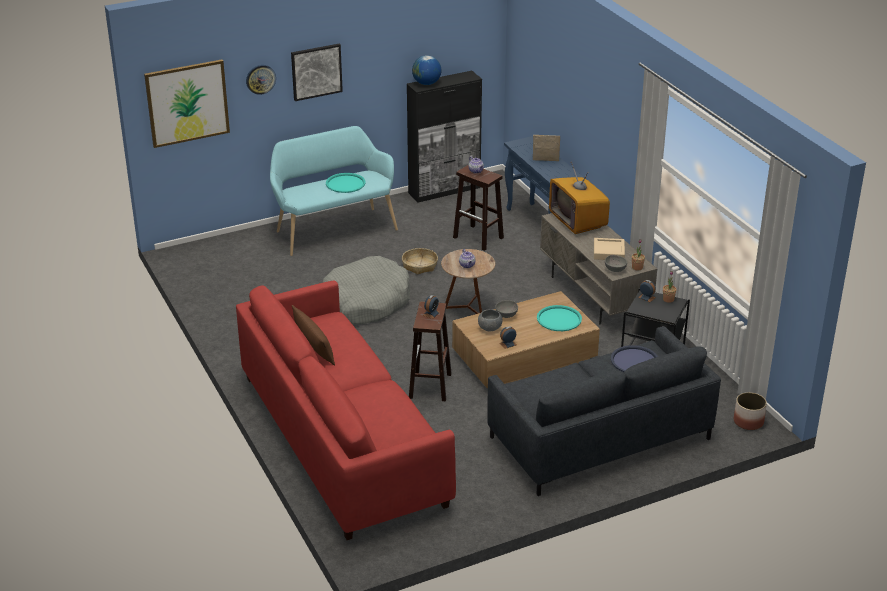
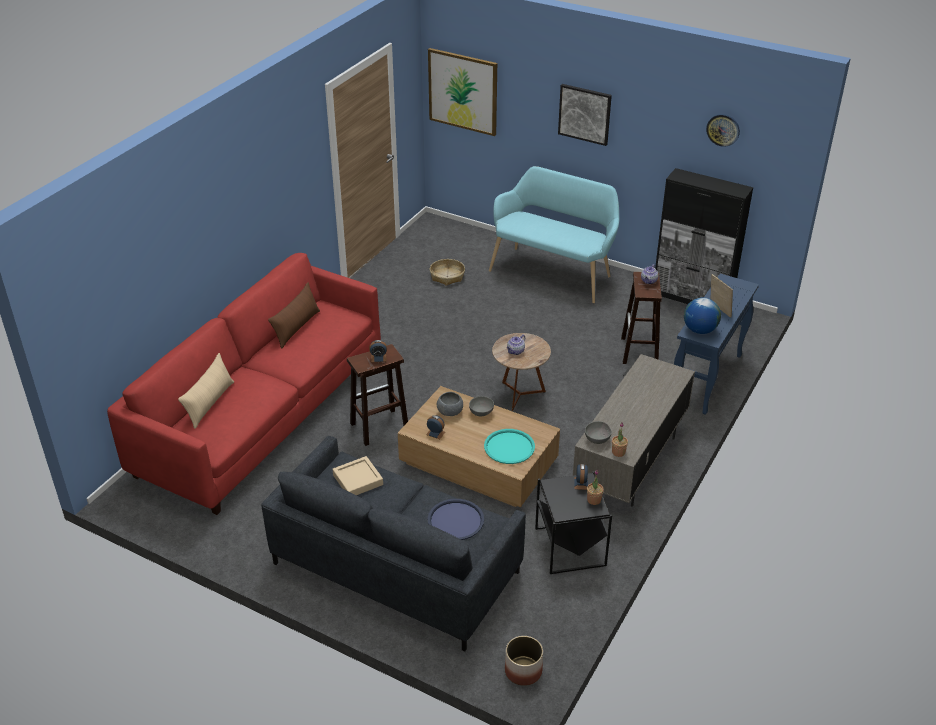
camera: 55 degrees right, 5 degrees up
wall clock [246,65,276,95] -> wall clock moved to [706,114,740,147]
grey dog bed [323,256,410,325] -> none
turquoise tray [326,173,365,193] -> none
basket [402,248,438,275] -> basket moved to [430,259,465,286]
globe [412,55,441,85] -> globe moved to [684,298,721,334]
television [549,162,610,234] -> none
beige tray [594,238,625,260] -> beige tray moved to [332,456,383,495]
none -> beige pillow [178,353,234,429]

